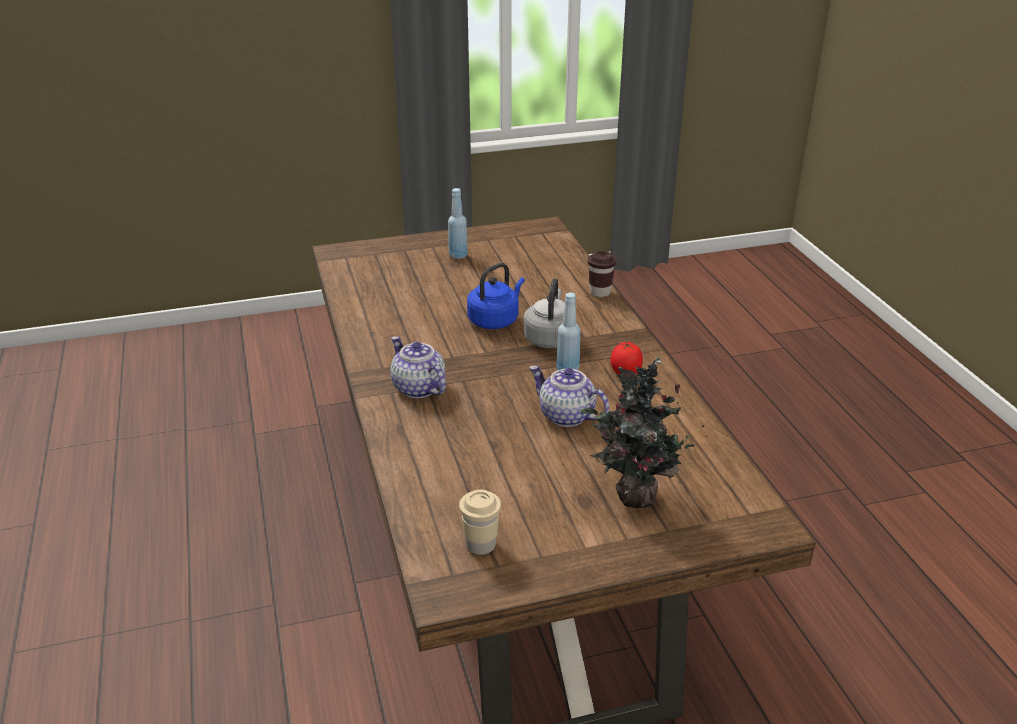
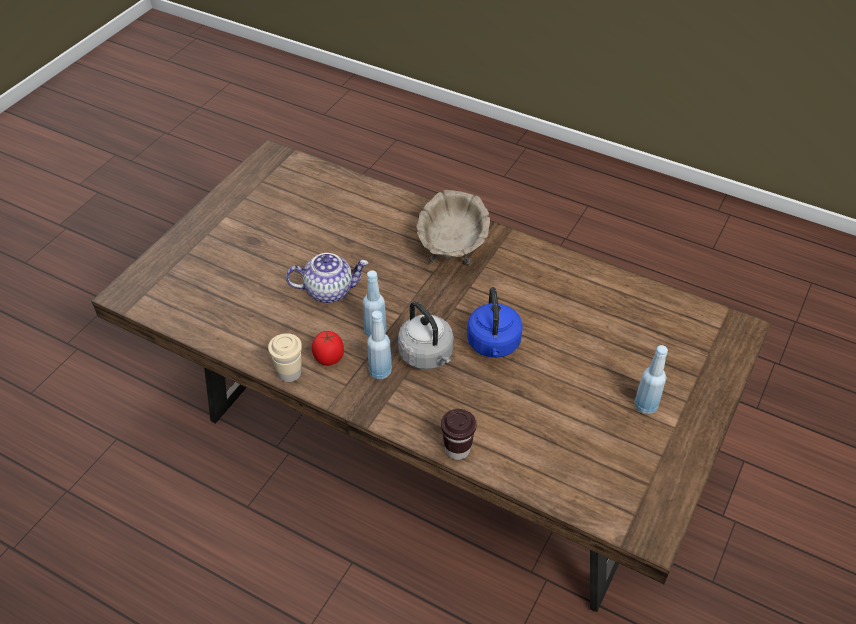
camera: 135 degrees right, 15 degrees up
teapot [390,336,446,398] -> beige bowl [416,190,490,266]
beige cup [459,490,501,555] -> beige cup moved to [268,333,302,382]
potted plant [580,357,704,508] -> none
none -> blue bottle [367,310,392,379]

